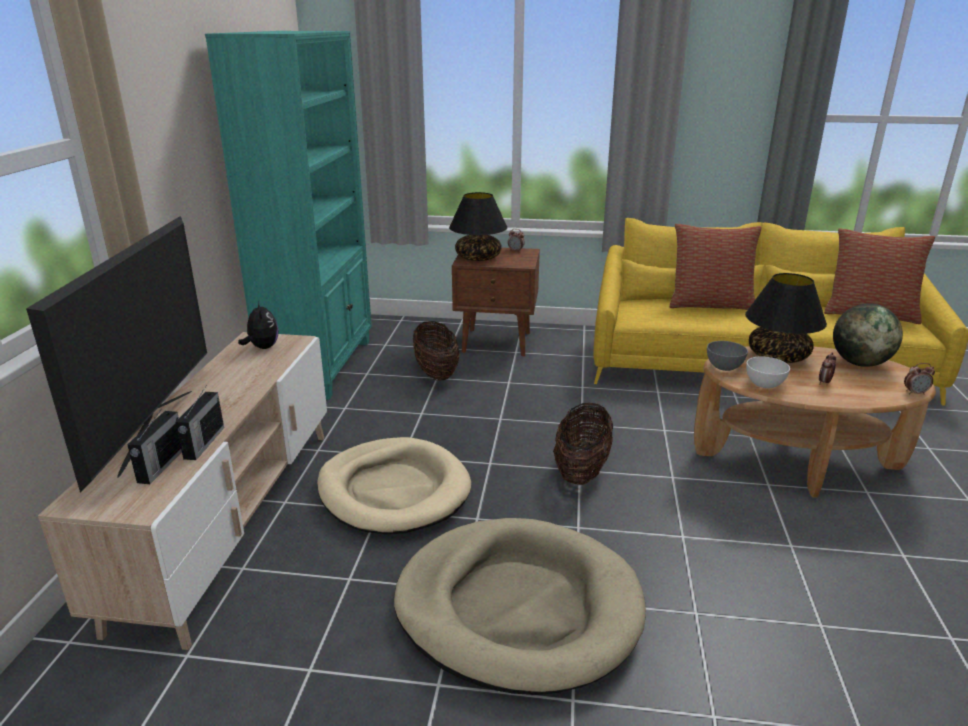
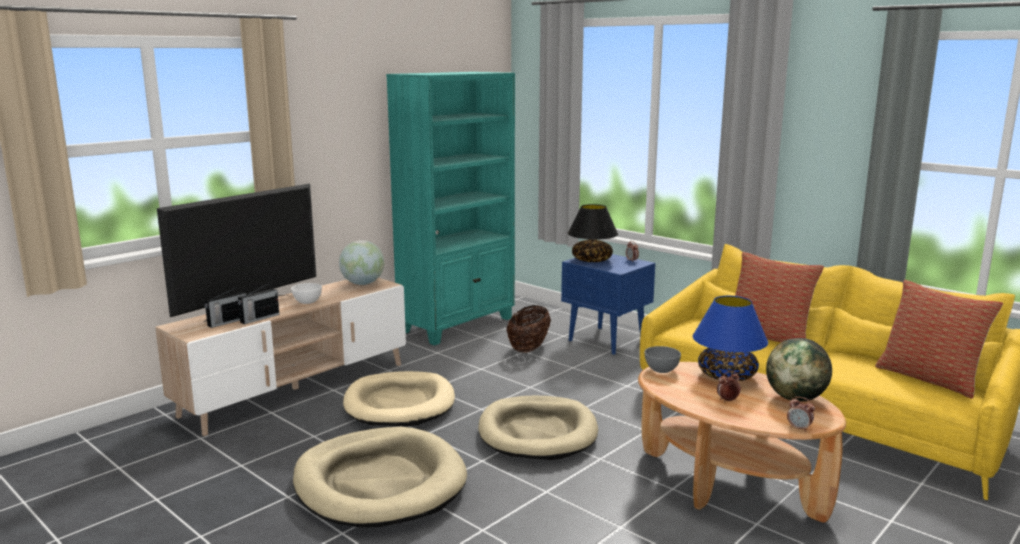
camera: 35 degrees right, 10 degrees down
plush toy [238,301,278,349] -> globe [339,240,384,285]
brown nightstand [452,247,540,356] -> blue nightstand [561,254,655,354]
basket [553,403,613,485] -> beige dog bed [478,396,598,460]
black table lamp [745,273,827,363] -> blue table lamp [693,296,768,381]
white bowl [746,356,790,388] -> white bowl moved to [291,283,322,304]

